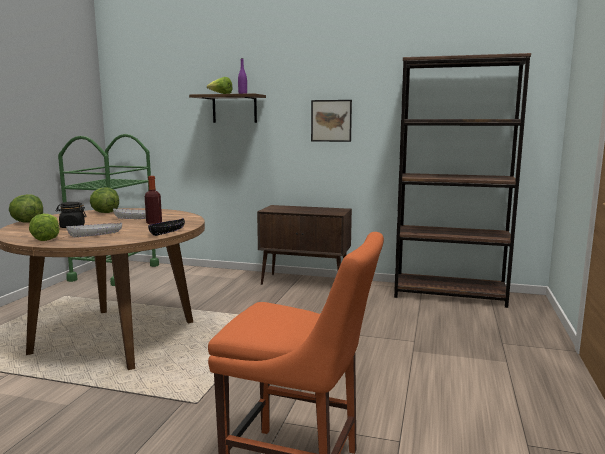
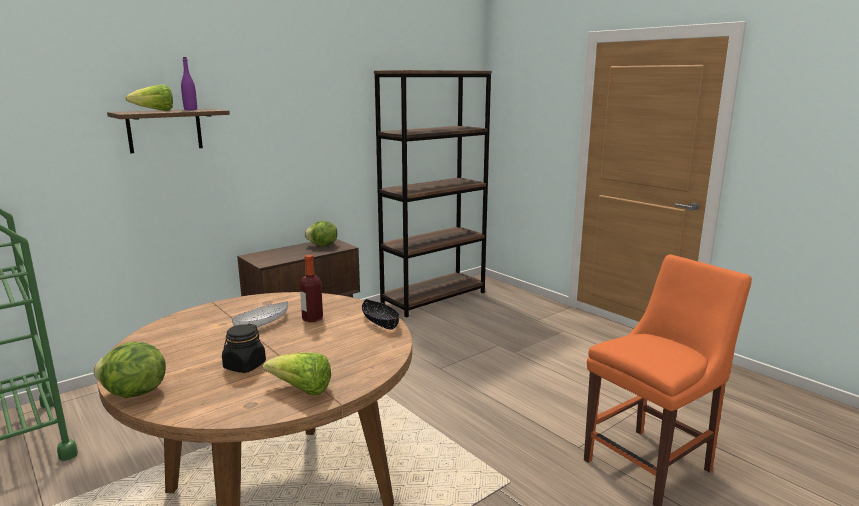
camera: 55 degrees left, 5 degrees up
white bowl [66,223,122,237] -> none
lettuce [90,187,119,213] -> lettuce moved to [304,221,337,247]
picture [311,100,352,142] -> none

